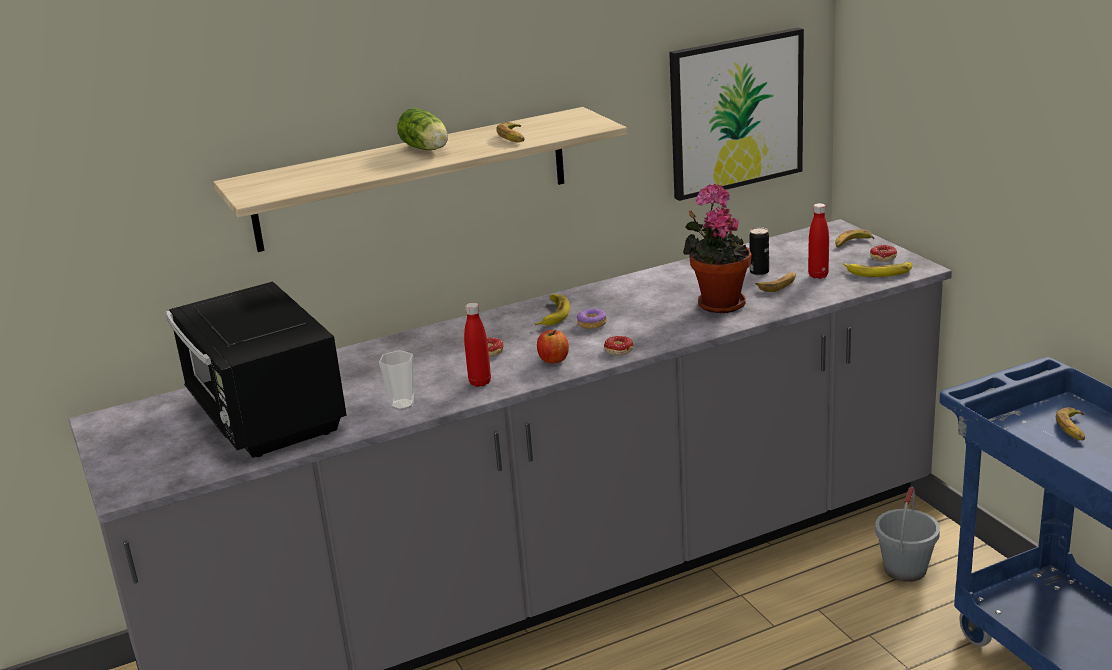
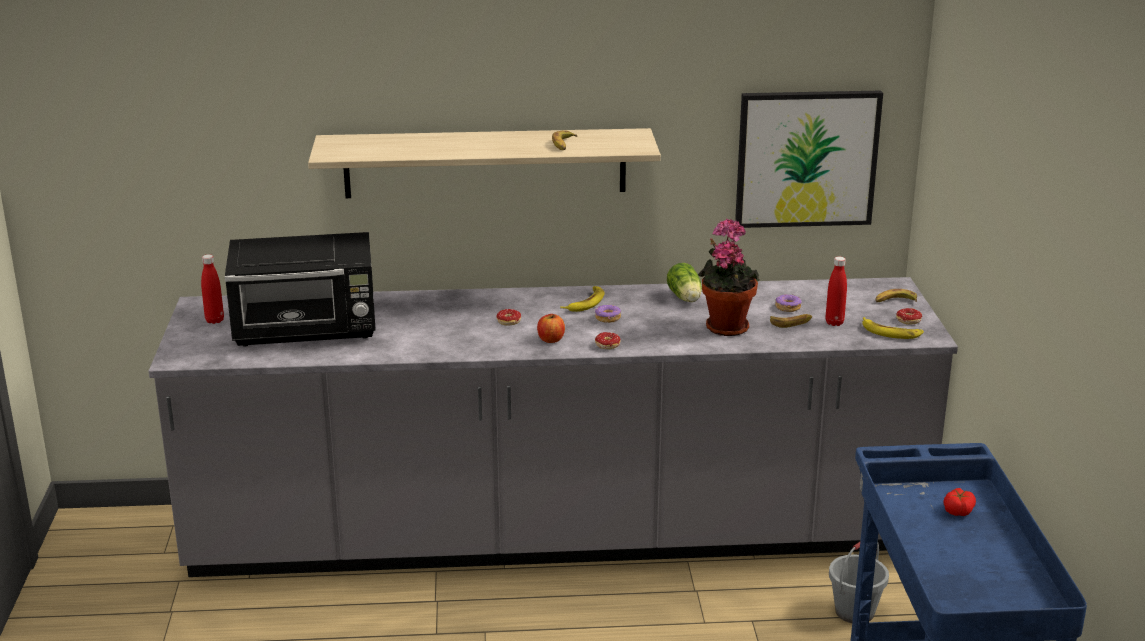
camera: 20 degrees right, 0 degrees up
black microwave [166,282,347,458] -> black microwave turned 90 degrees counterclockwise [225,232,376,347]
cup [379,350,414,410] -> none
lettuce [397,108,448,150] -> lettuce moved to [667,263,702,302]
red bottle [464,303,491,387] -> red bottle moved to [201,254,224,324]
can [749,227,769,275] -> donut [775,294,802,312]
banana [1056,407,1085,440] -> tomato [943,488,976,516]

